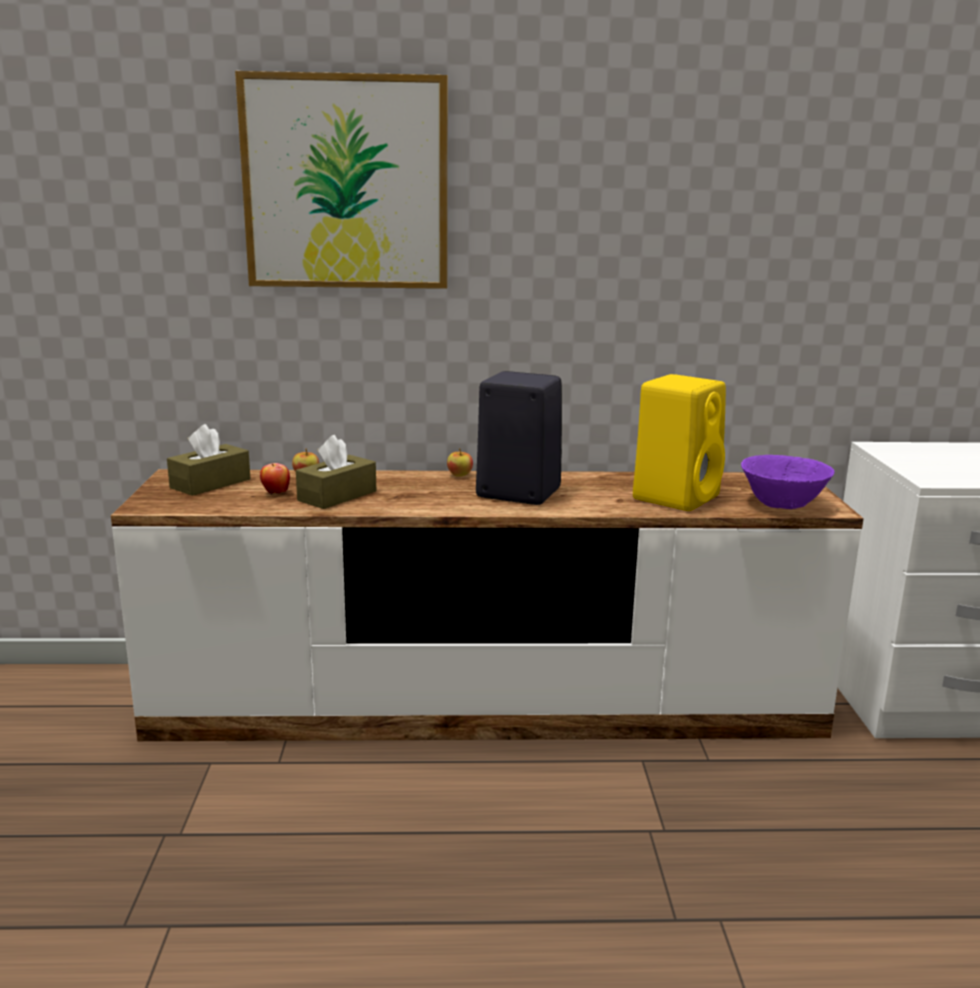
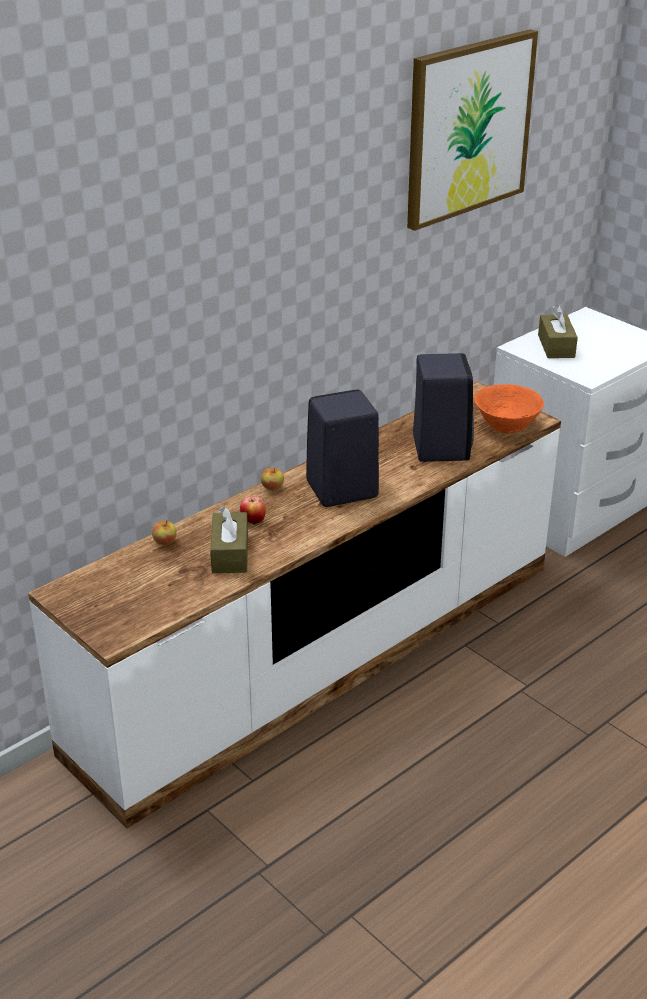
camera: 40 degrees left, 15 degrees up
brown tissue box [167,424,251,496] -> brown tissue box moved to [538,305,578,358]
picture [235,71,448,289] -> picture moved to [407,29,538,231]
apple [260,463,290,495] -> apple moved to [240,497,266,525]
yellow speaker [633,374,726,511] -> black speaker [413,353,474,462]
purple bowl [741,455,835,509] -> orange bowl [474,384,544,433]

